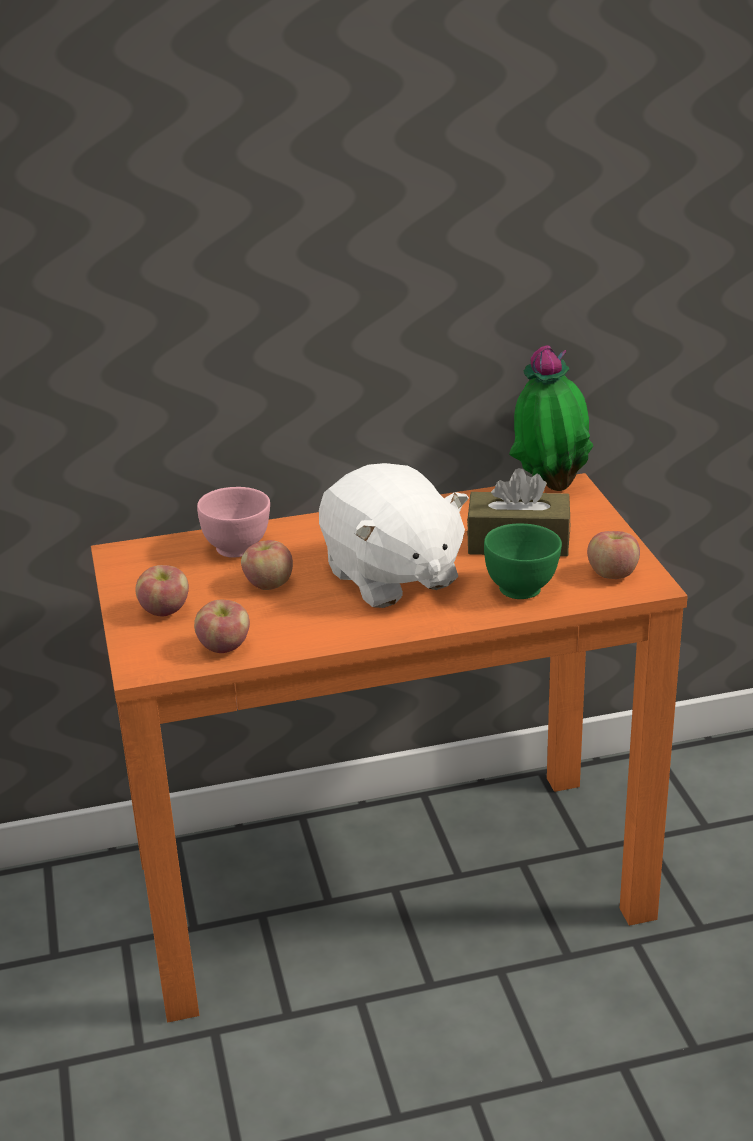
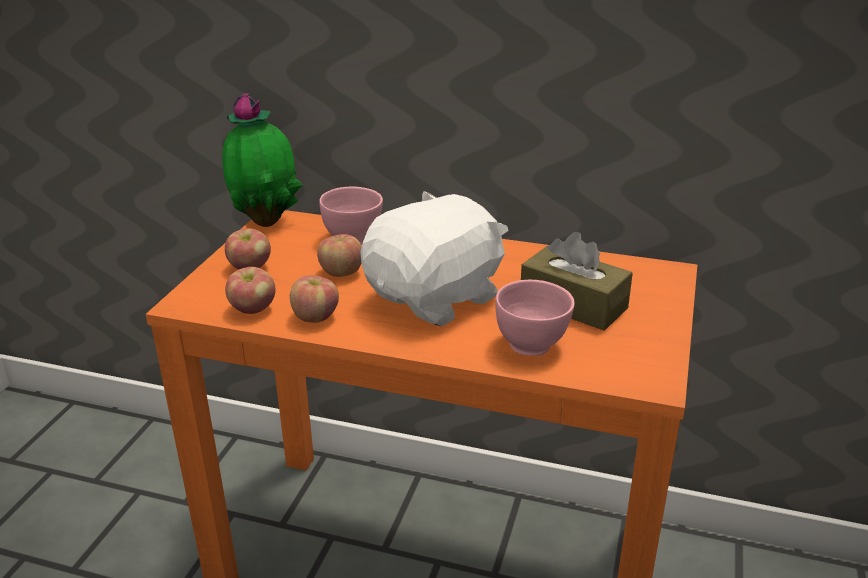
camera: 30 degrees right, 0 degrees up
white plush toy [319,463,469,608] -> white plush toy turned 135 degrees counterclockwise [360,191,509,326]
green bowl [484,523,562,599] -> pink bowl [495,280,575,356]
potted plant [509,345,593,491] -> potted plant moved to [222,93,302,227]
apple [587,531,640,579] -> apple moved to [290,275,339,323]

